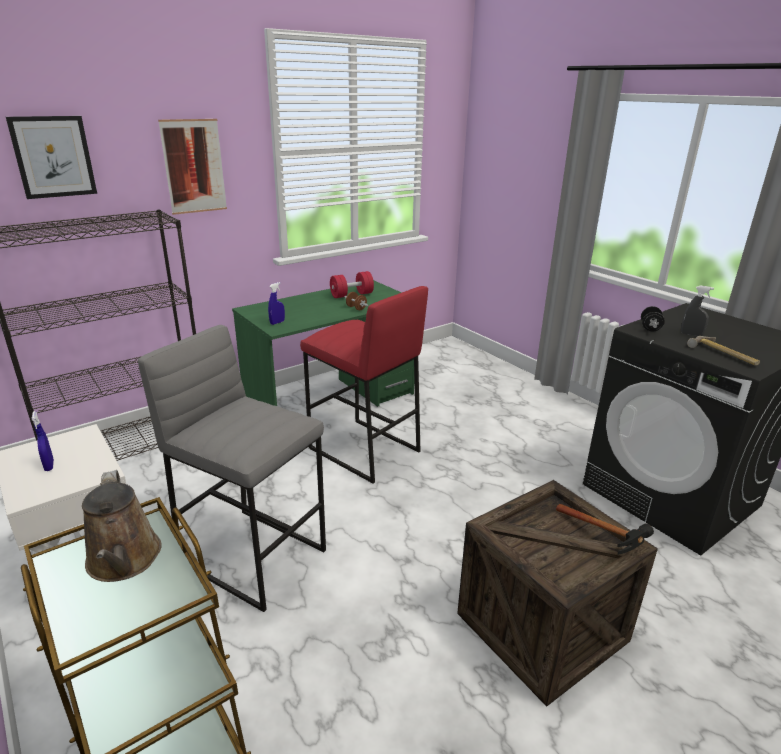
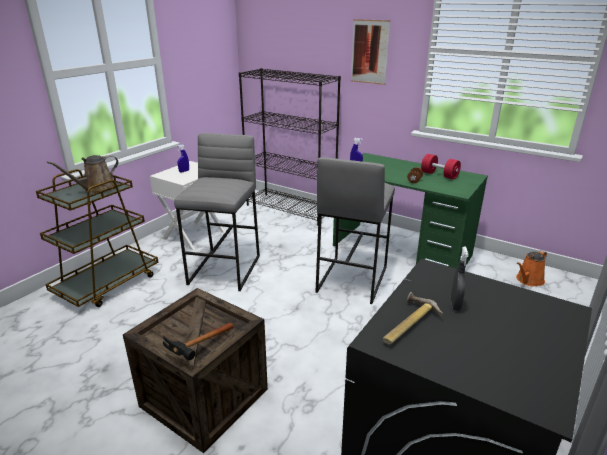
camera: 70 degrees right, 0 degrees up
picture [6,116,97,199] -> none
red stool [300,286,428,484] -> grey stool [315,157,395,304]
black dumbbell [641,306,665,331] -> none
none -> orange watering can [516,250,547,286]

